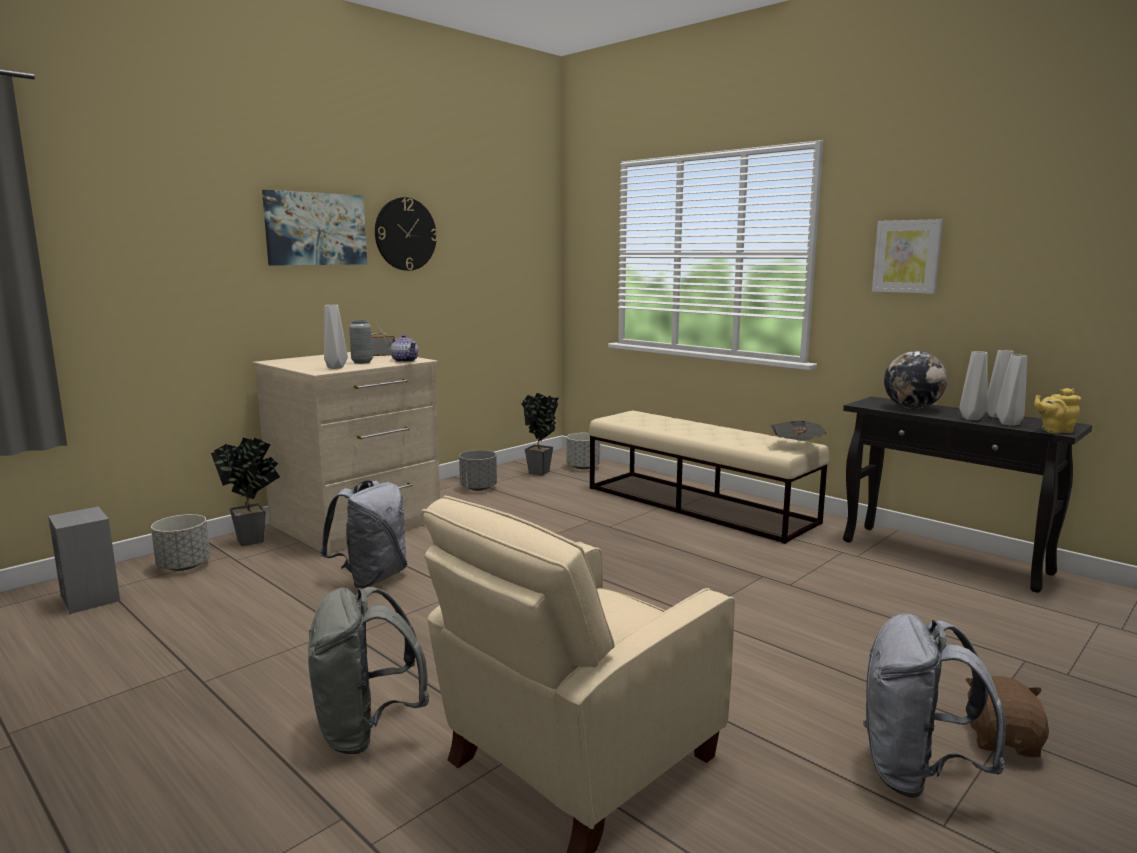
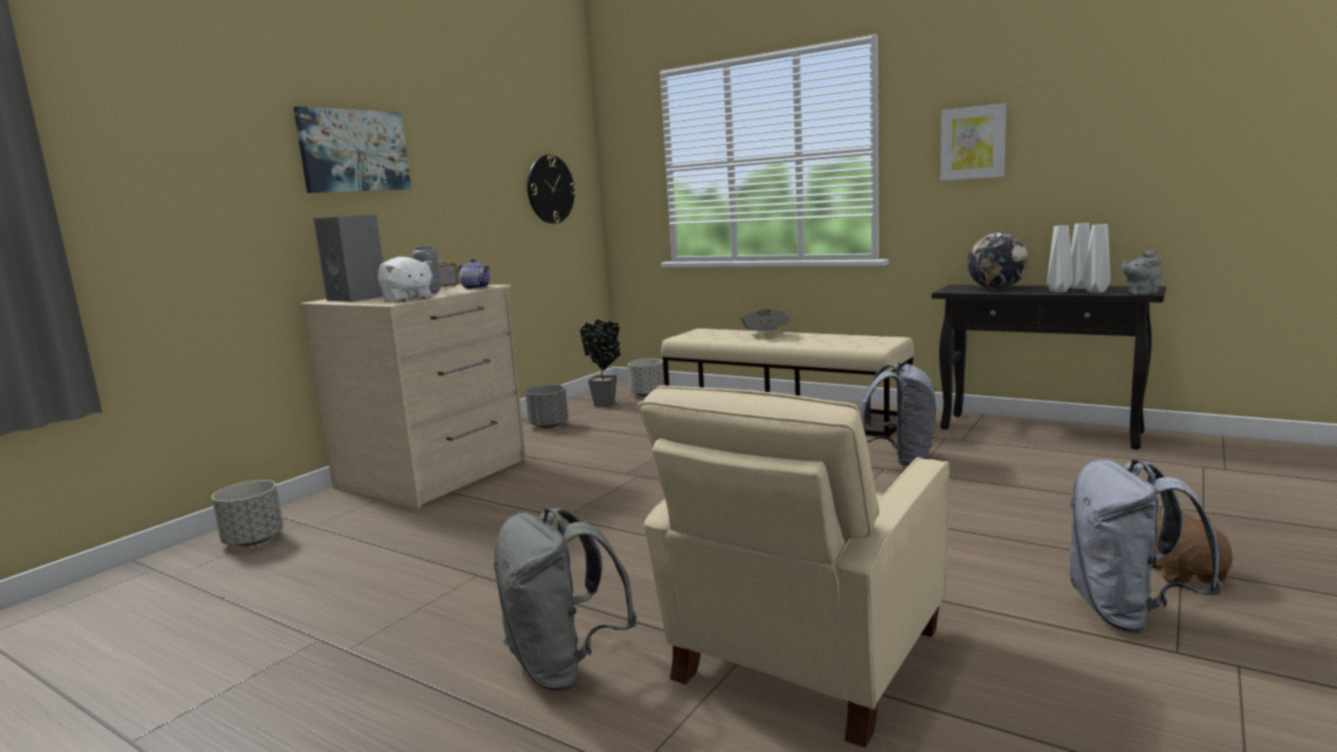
camera: 10 degrees left, 0 degrees up
grey speaker [48,506,120,614] -> grey speaker moved to [313,214,383,302]
potted plant [211,438,280,546] -> none
grey backpack [320,480,407,588] -> grey backpack moved to [860,362,936,466]
grey vase [324,305,348,369] -> white plush toy [378,257,433,302]
wall clock [375,197,438,271] -> wall clock moved to [527,155,576,224]
newspaper [771,421,827,440] -> newspaper moved to [740,310,790,331]
yellow teapot [1034,388,1081,434] -> grey teapot [1122,251,1162,295]

